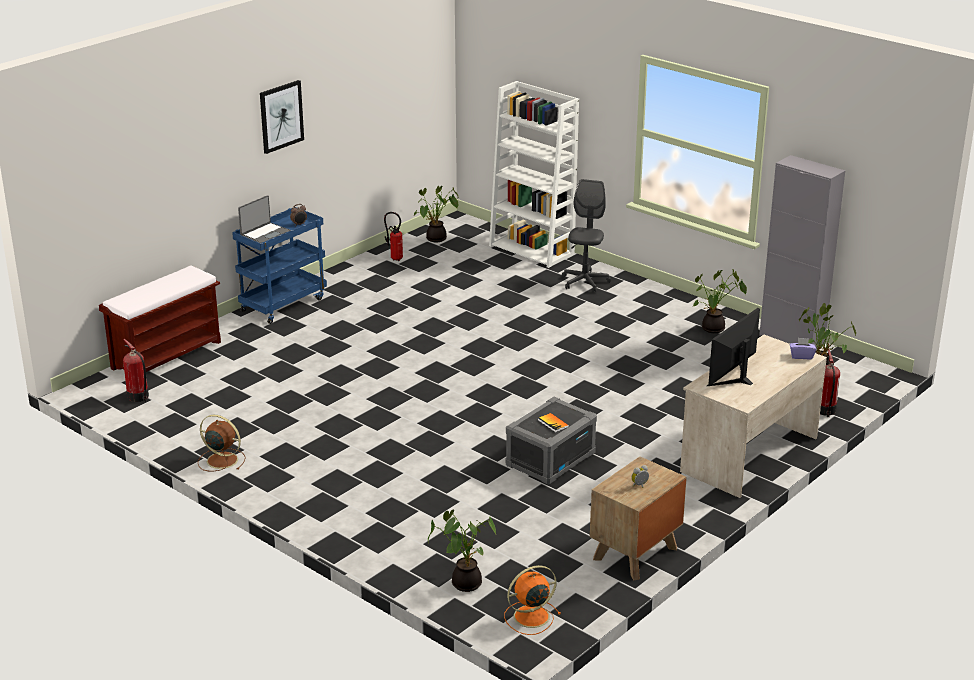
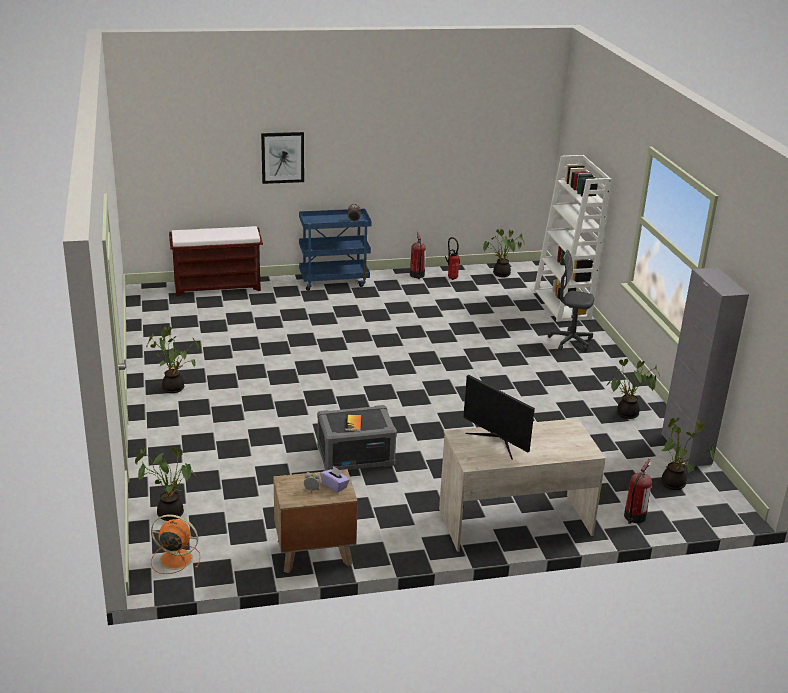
camera: 35 degrees right, 0 degrees up
fire extinguisher [123,339,149,402] -> fire extinguisher moved to [410,232,426,279]
brown fan [198,415,246,471] -> none
laptop [238,195,291,243] -> none
picture [260,80,304,154] -> picture moved to [261,132,304,184]
grey office chair [562,179,611,292] -> grey office chair turned 120 degrees counterclockwise [548,250,594,351]
monitor [707,308,760,386] -> monitor turned 120 degrees counterclockwise [463,375,535,459]
purple tissue box [790,338,816,359] -> purple tissue box moved to [320,466,350,493]
none -> potted plant [146,327,200,393]

